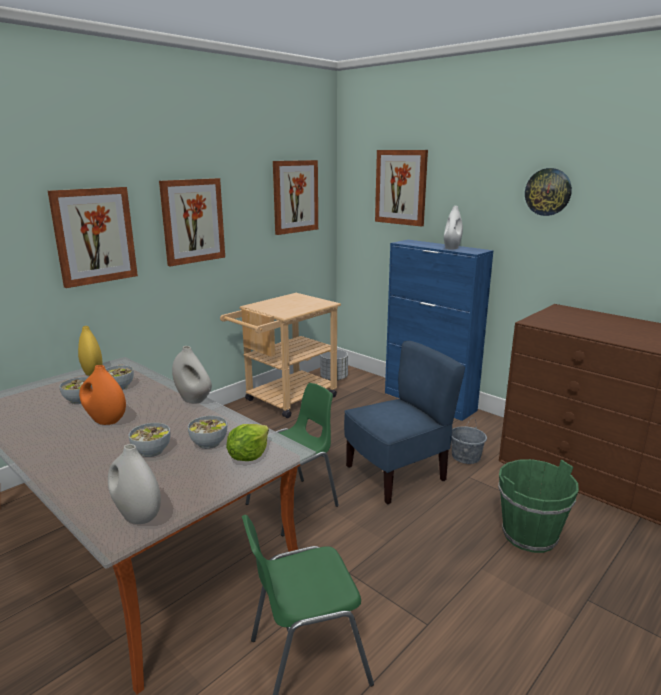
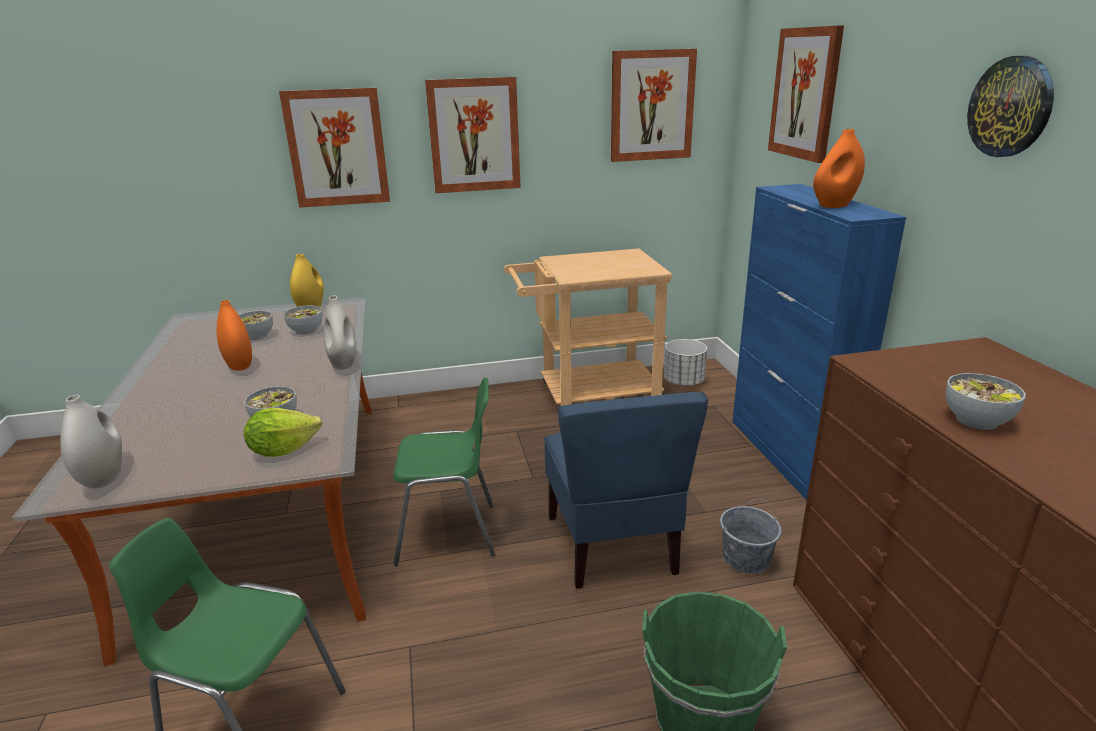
camera: 35 degrees right, 5 degrees up
bowl [129,423,170,457] -> bowl moved to [946,373,1026,430]
blue chair [344,341,465,504] -> blue chair turned 75 degrees clockwise [544,392,708,589]
white vase [444,206,463,250] -> orange vase [813,129,865,208]

